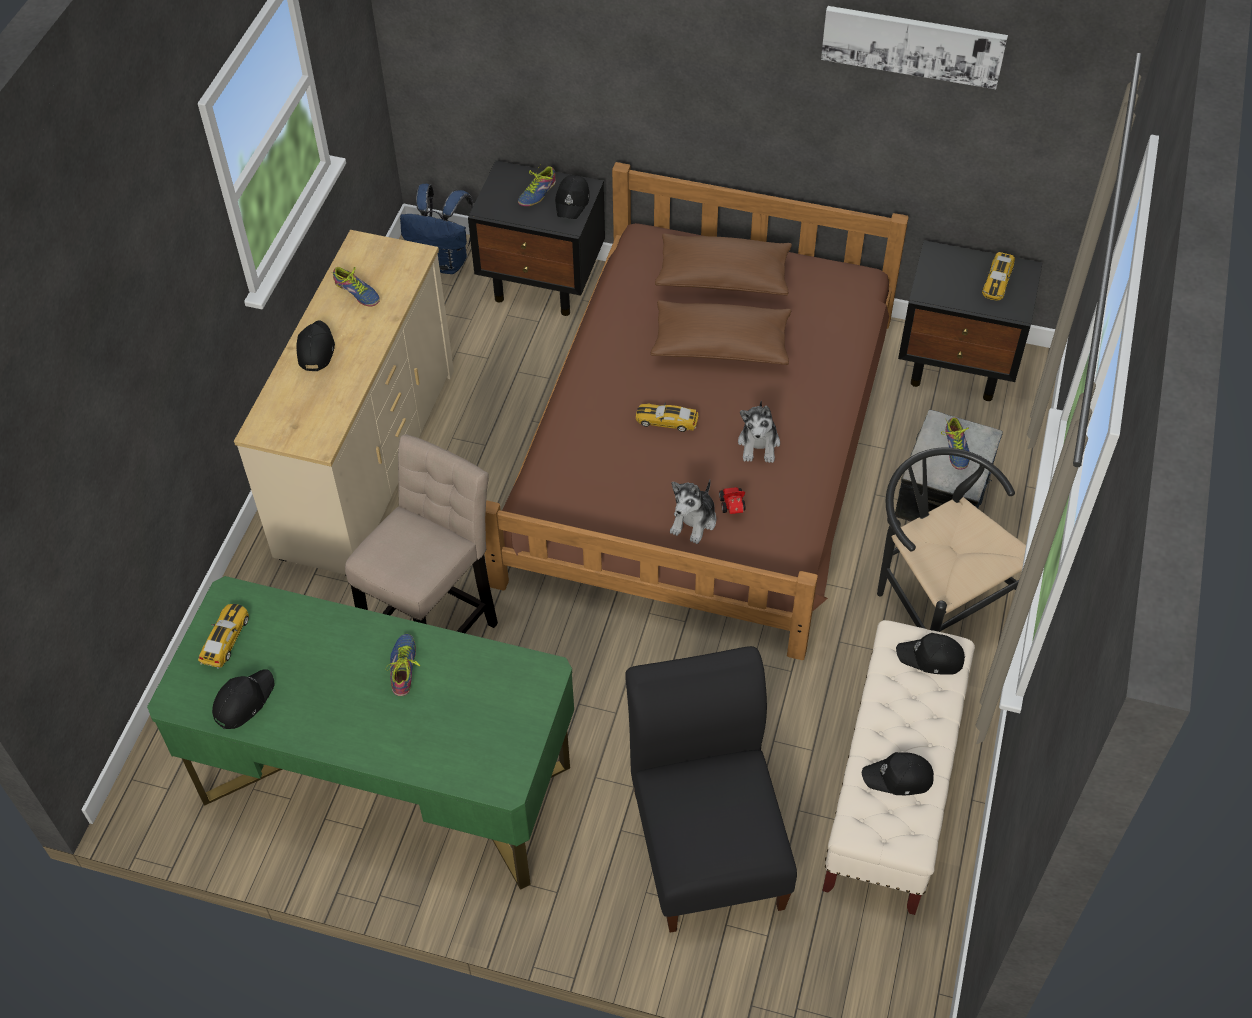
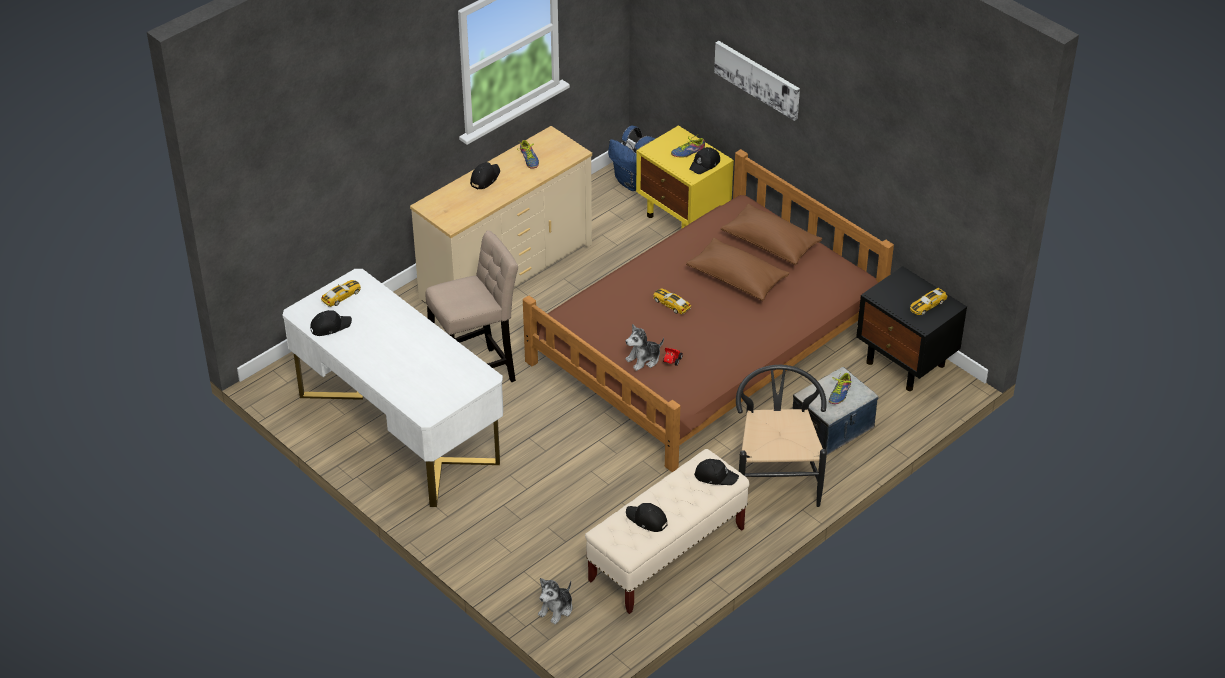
camera: 30 degrees right, 10 degrees down
green desk [147,576,574,890] -> white desk [282,269,503,507]
shoe [386,634,420,696] -> none
black nightstand [468,161,605,316] -> yellow nightstand [636,125,734,229]
black chair [625,646,797,933] -> none
plush toy [738,401,780,463] -> plush toy moved to [538,578,572,624]
picture [821,6,1008,89] -> picture moved to [714,41,800,121]
black cap [896,633,965,675] -> black cap turned 150 degrees clockwise [694,459,739,485]

